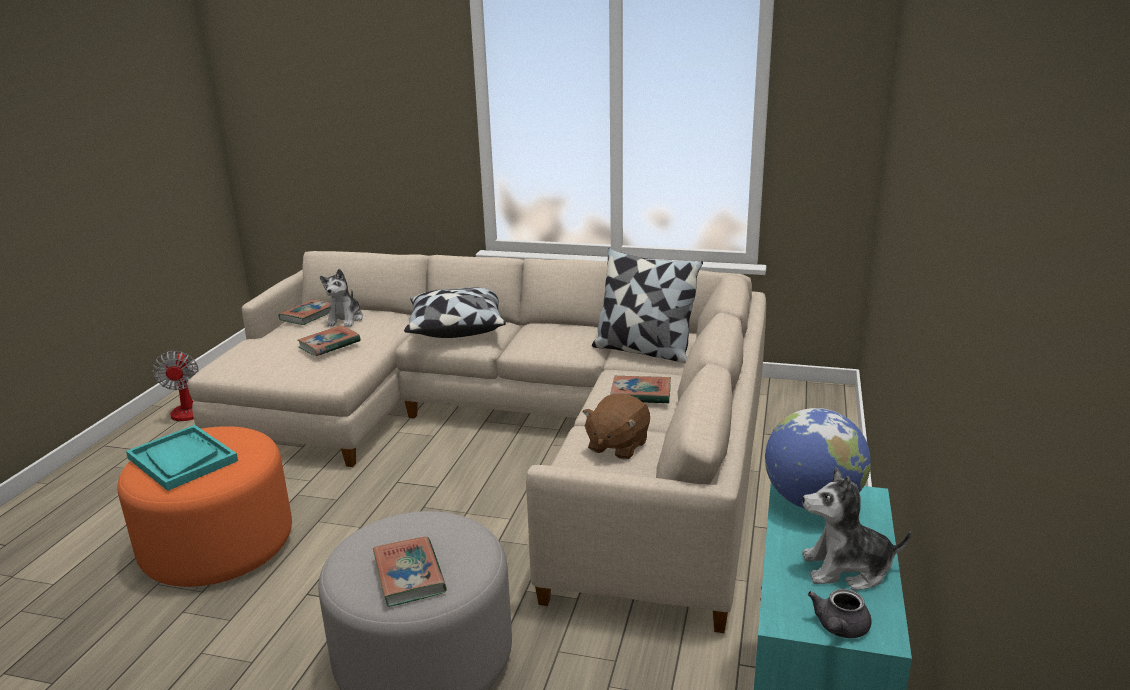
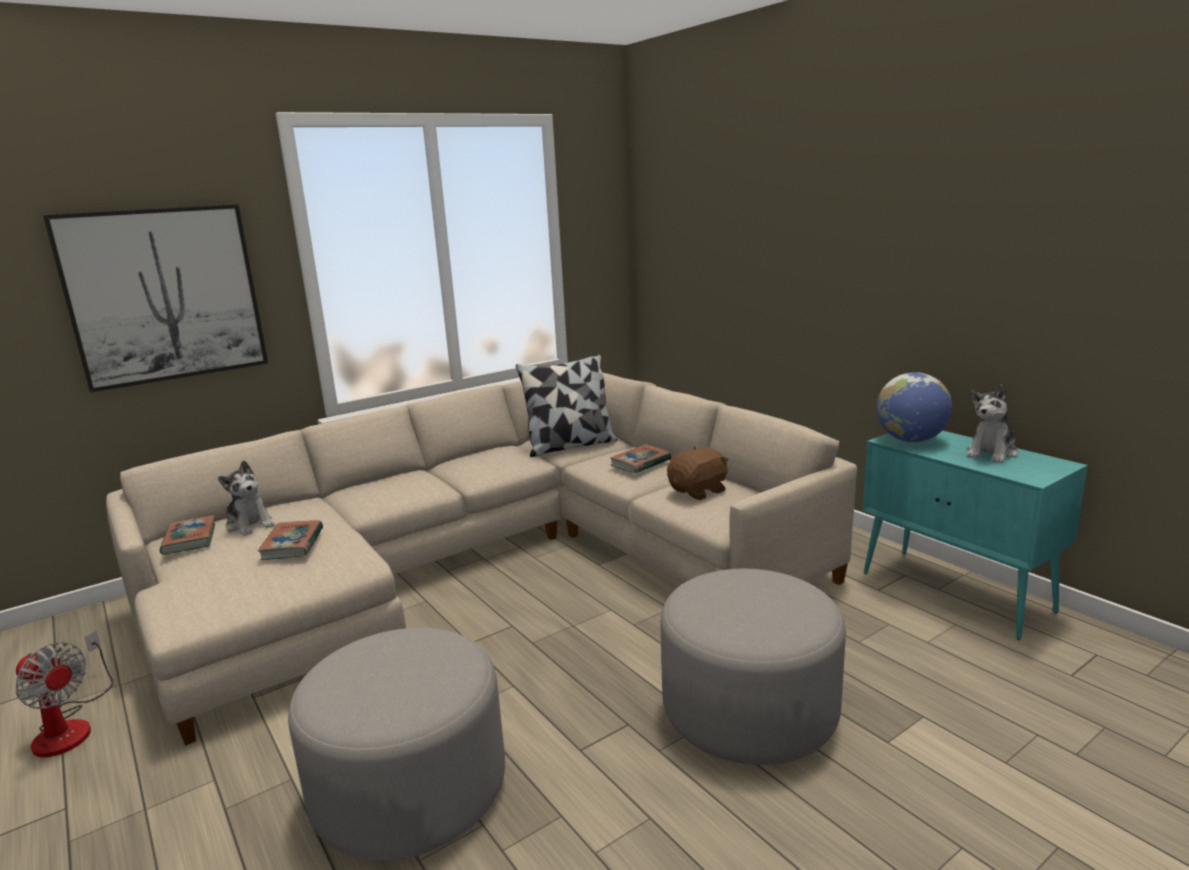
camera: 50 degrees left, 5 degrees down
orange ottoman [117,426,292,587] -> grey ottoman [288,628,505,861]
turquoise tray [126,425,238,491] -> none
book [373,536,447,607] -> none
pillow [404,287,506,338] -> none
brown plush toy [582,394,650,460] -> brown plush toy turned 105 degrees counterclockwise [667,447,729,500]
grey teapot [808,589,871,638] -> none
none -> picture [43,204,268,392]

